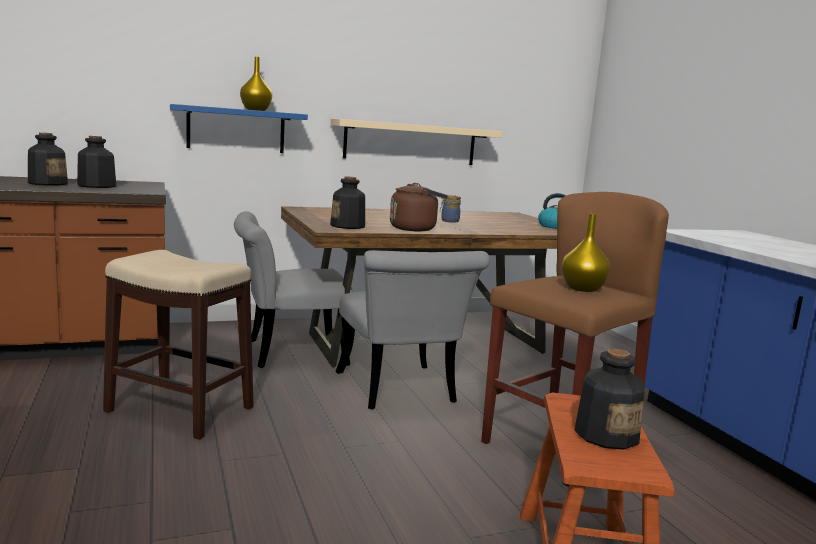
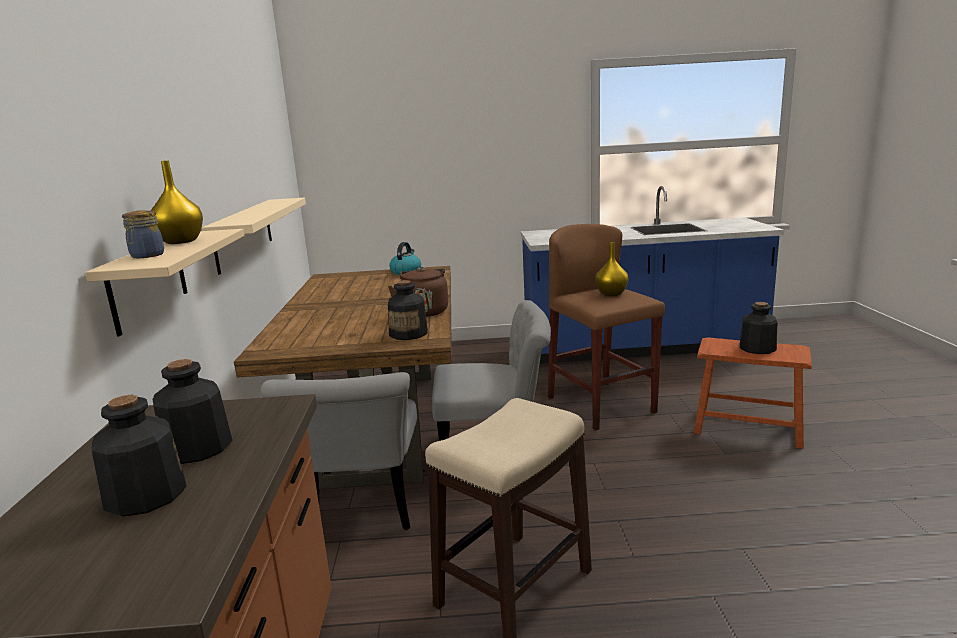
camera: 70 degrees left, 5 degrees up
blue shelf [170,104,308,153] -> beige shelf [85,229,245,337]
jar [440,195,461,223] -> jar moved to [122,210,164,258]

